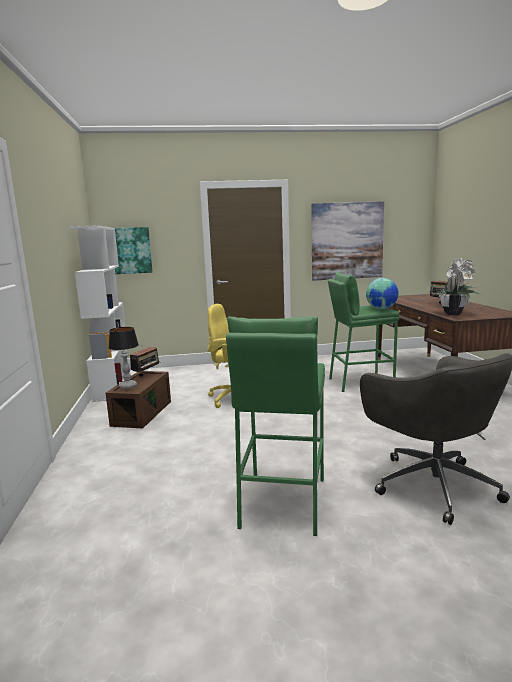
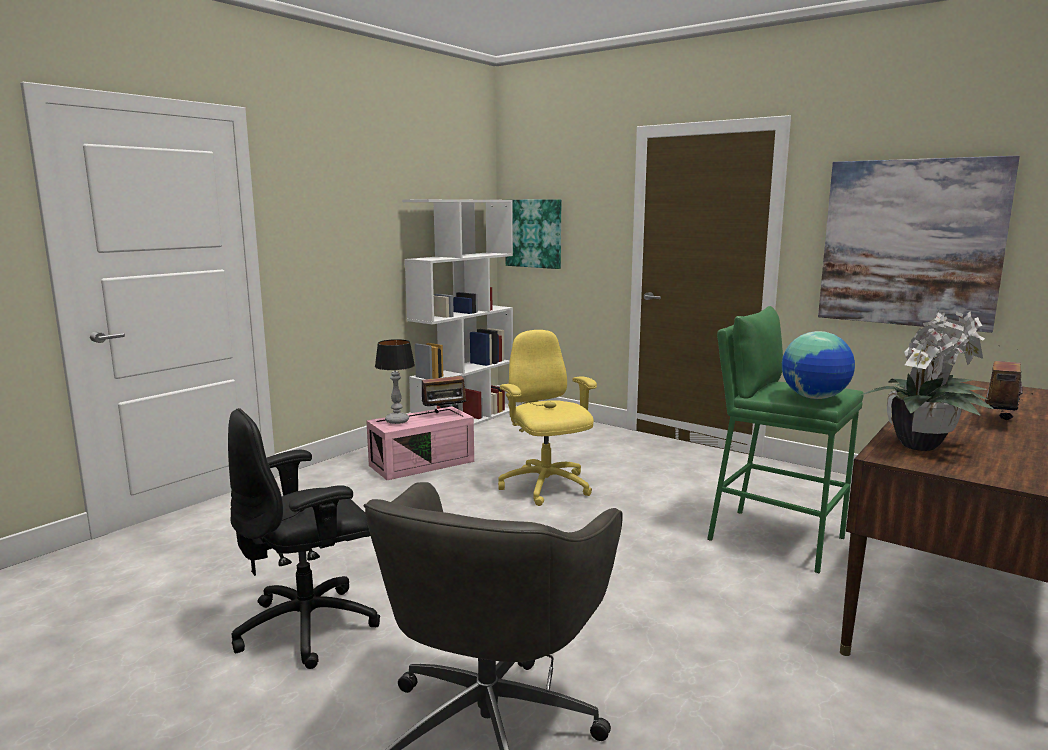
camera: 45 degrees right, 0 degrees up
brown storage box [106,371,171,429] -> pink storage box [366,406,474,480]
green stool [226,316,325,536] -> black office chair [228,408,380,669]

